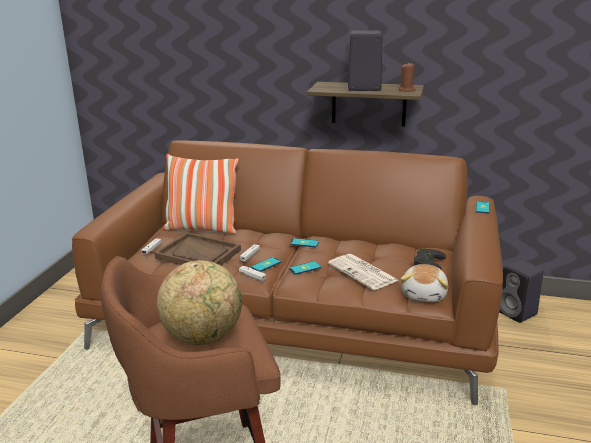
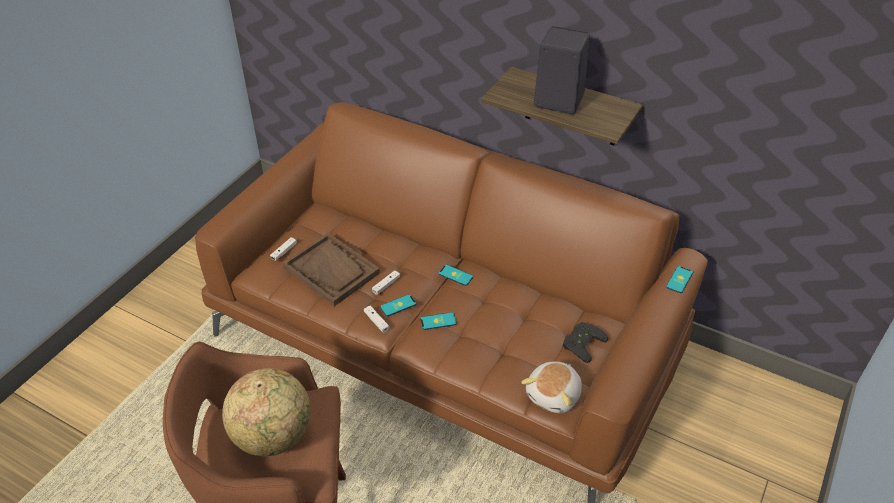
camera: 15 degrees right, 20 degrees up
pillow [162,154,239,234] -> none
newspaper [328,254,398,290] -> none
brown candle [399,62,415,92] -> none
black speaker [499,260,544,323] -> none

